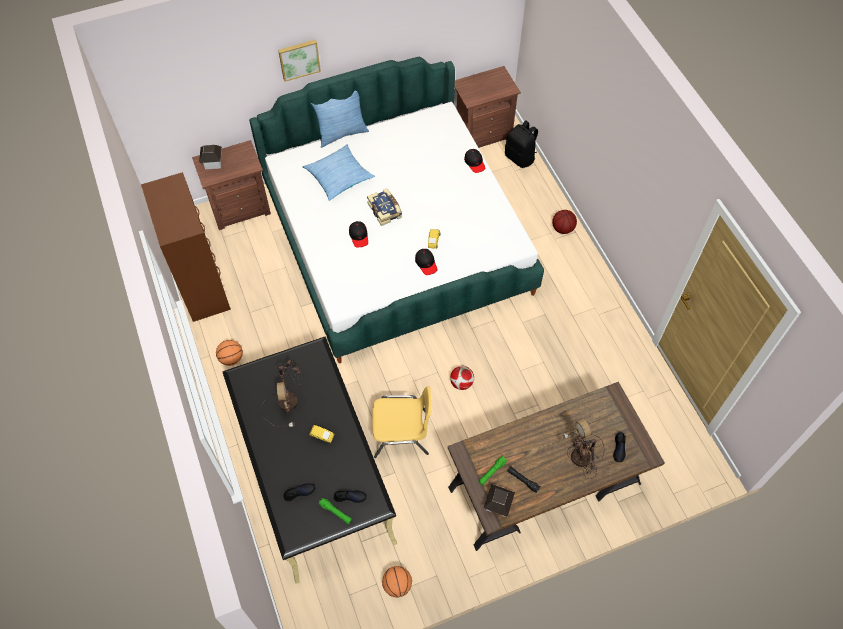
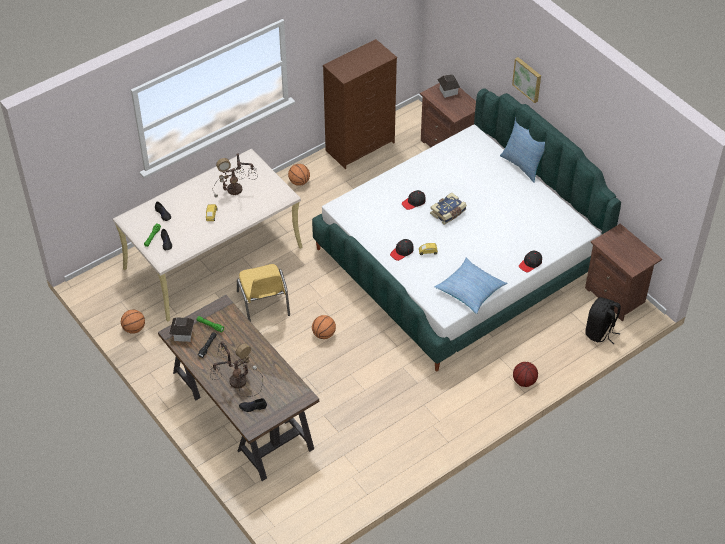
camera: 75 degrees right, 10 degrees down
black desk [223,337,397,584] -> beige desk [113,149,303,321]
pillow [303,144,375,201] -> pillow moved to [435,258,508,314]
football [450,366,474,390] -> basketball [312,315,336,339]

